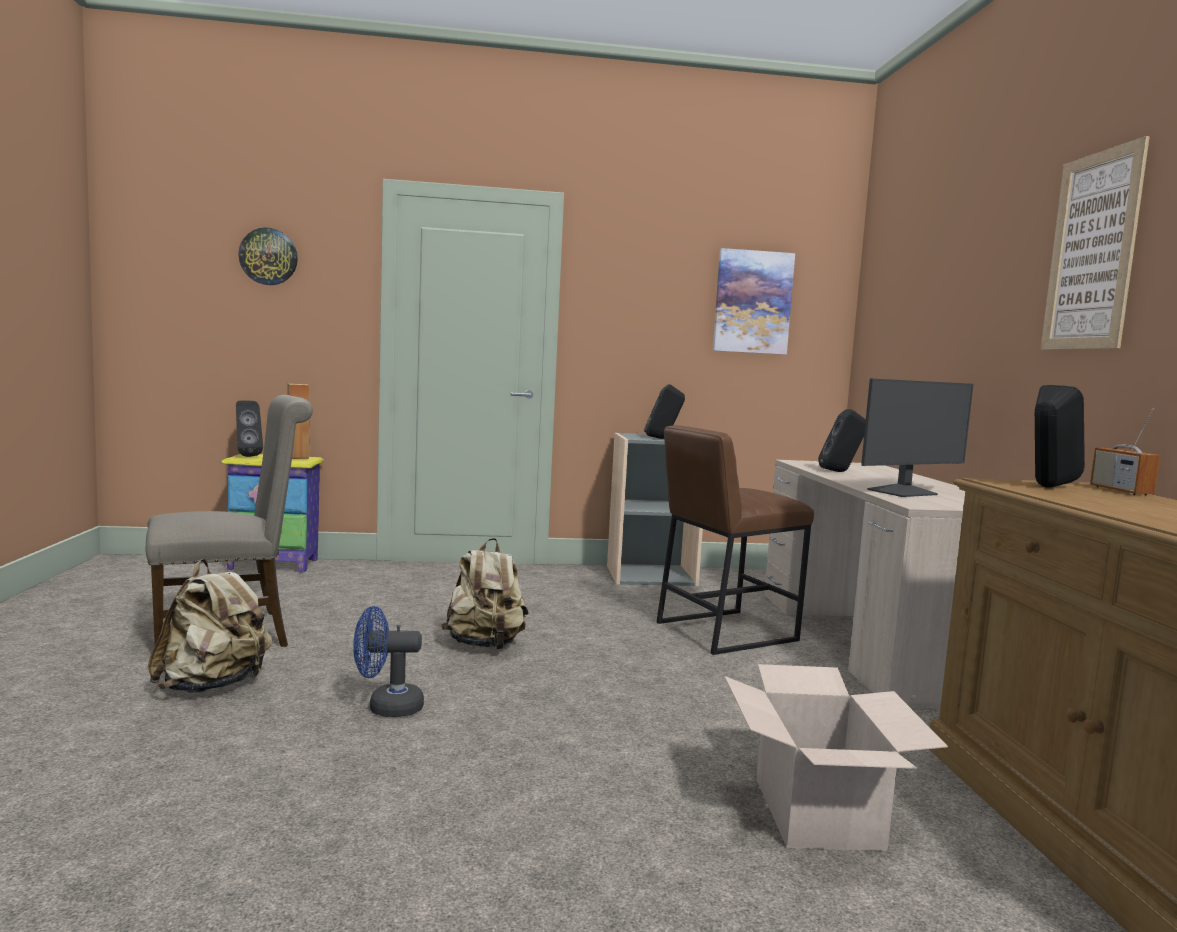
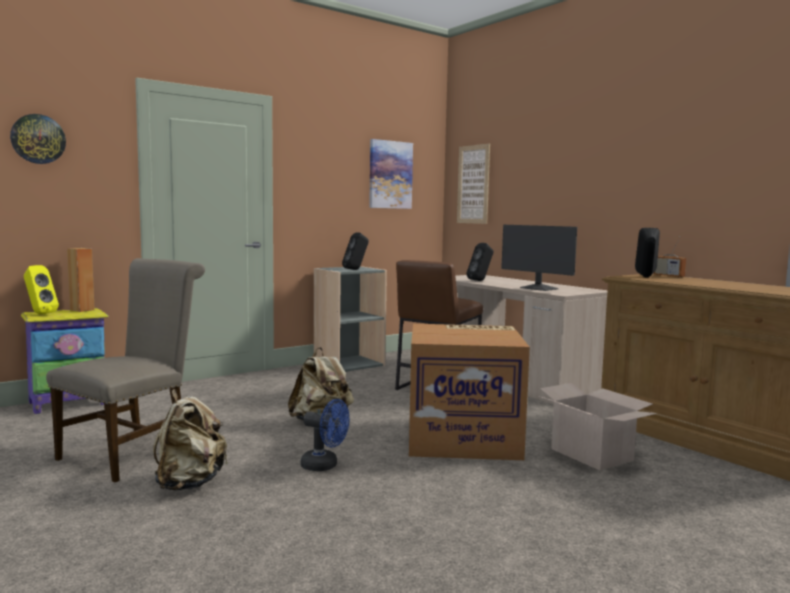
camera: 30 degrees left, 0 degrees up
black speaker [236,400,263,457] -> yellow speaker [24,265,59,314]
blue fan [353,606,424,717] -> blue fan turned 120 degrees counterclockwise [301,399,349,471]
monitor [861,379,973,497] -> monitor turned 105 degrees clockwise [501,225,577,291]
picture [1041,136,1150,349] -> picture moved to [457,144,490,224]
none -> cardboard box [409,324,530,460]

